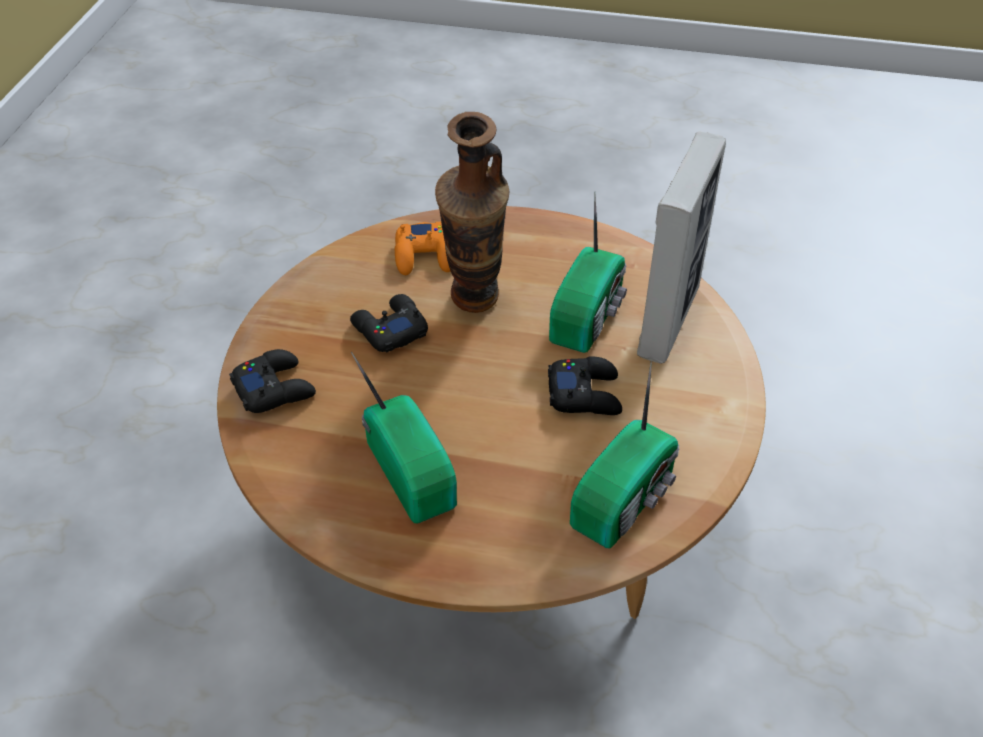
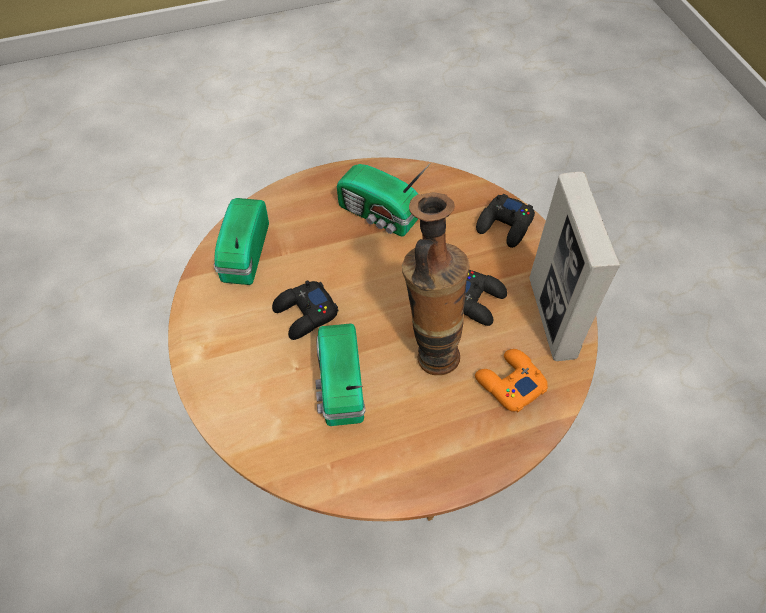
camera: 150 degrees right, 10 degrees up
picture frame [637,131,726,364] -> picture frame moved to [529,172,620,361]

